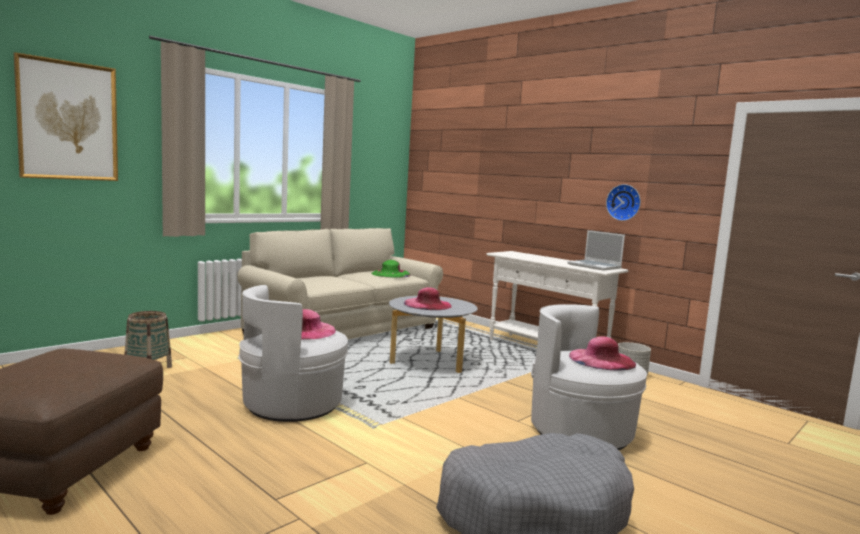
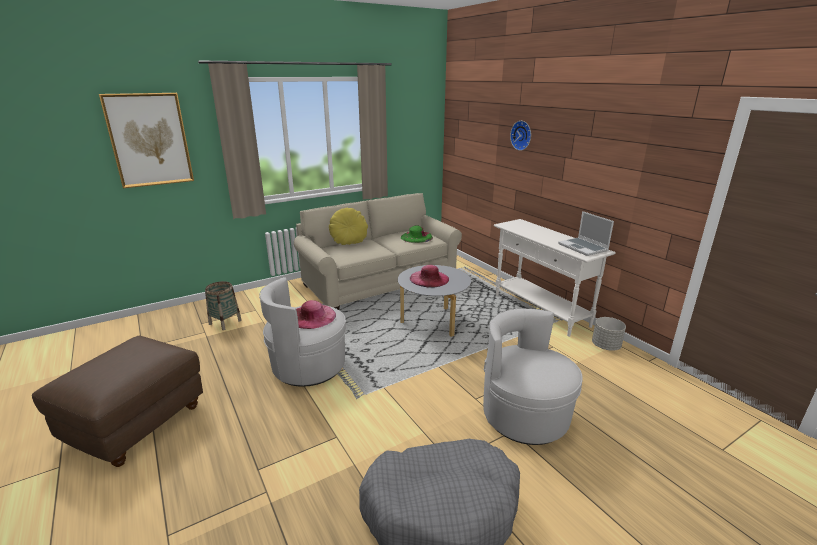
camera: 15 degrees right, 15 degrees up
pink hat [569,336,636,370] -> none
wall clock [606,184,641,221] -> wall clock moved to [510,121,531,151]
none -> yellow pillow [329,208,368,245]

